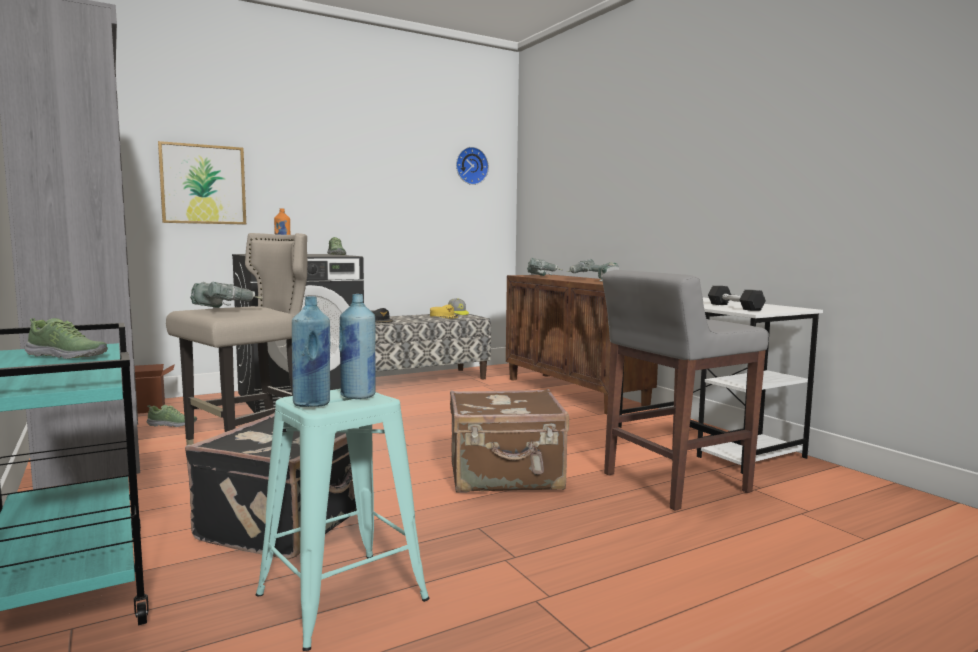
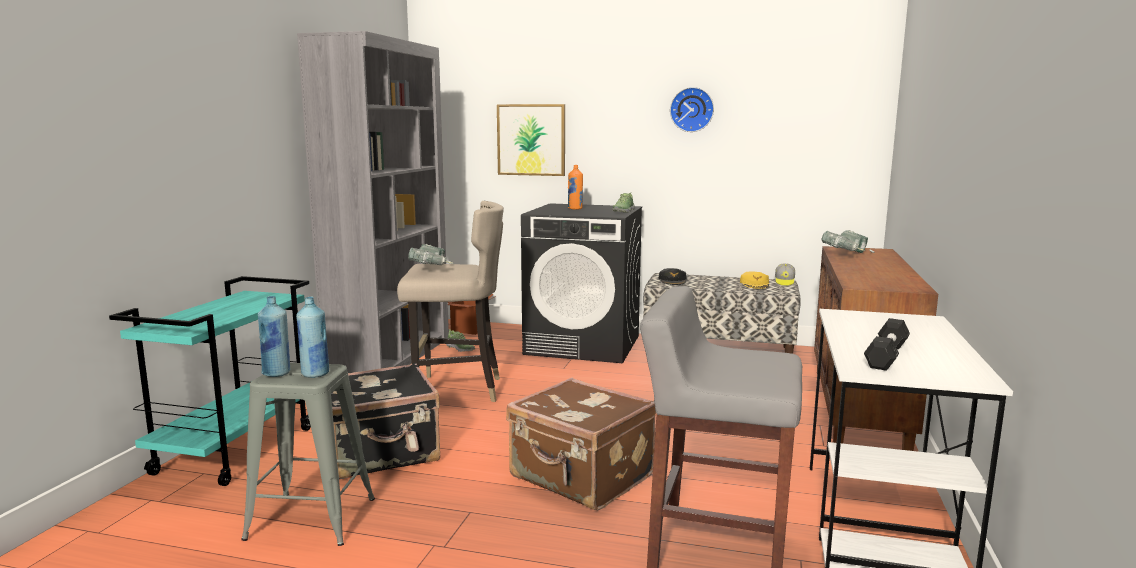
camera: 45 degrees right, 5 degrees up
shoe [25,318,108,359] -> none
turquoise stool [256,389,429,651] -> grey stool [241,363,375,546]
wall clock [456,147,489,185] -> wall clock moved to [670,87,714,132]
power drill [567,259,619,282] -> none

